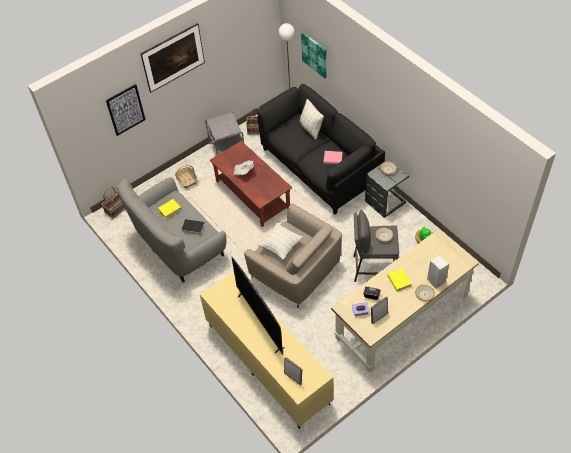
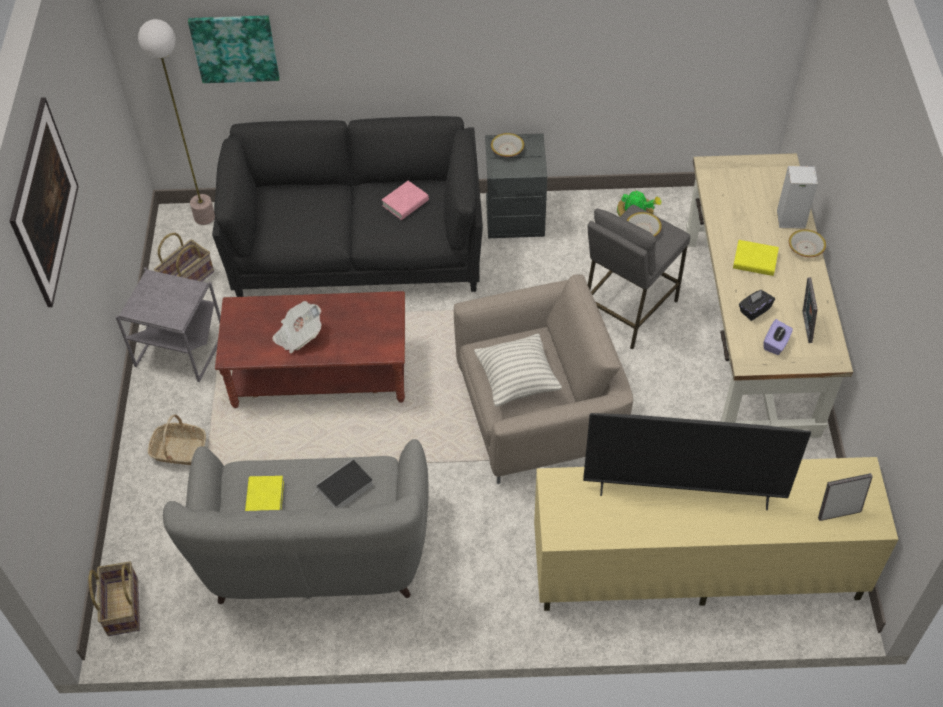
camera: 55 degrees left, 0 degrees up
picture [106,84,146,136] -> none
pillow [299,99,324,140] -> none

